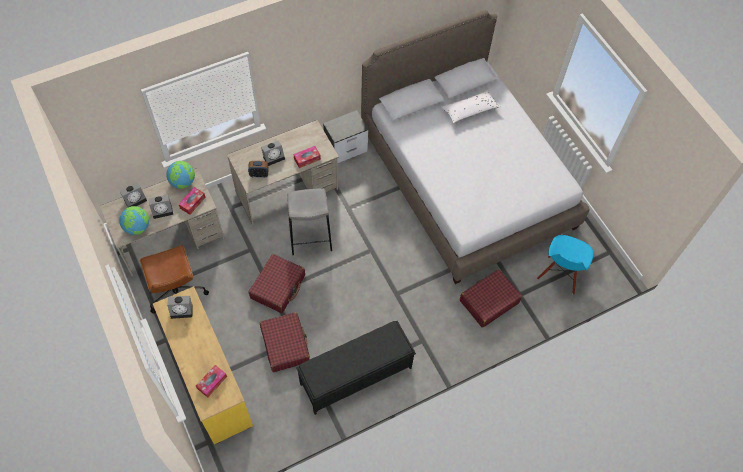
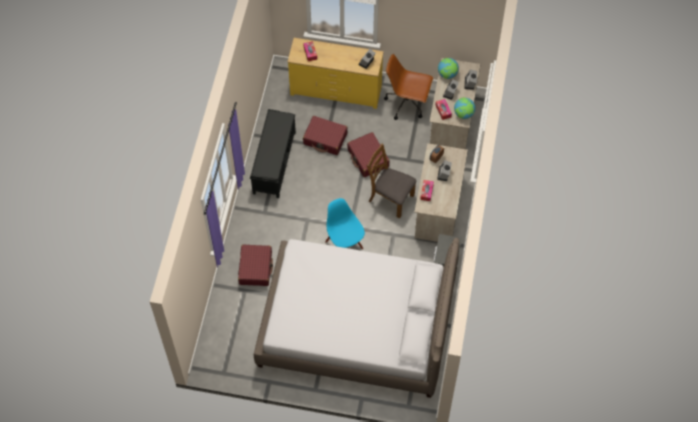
camera: 130 degrees right, 0 degrees up
grey stool [287,188,332,255] -> brown chair [367,143,416,218]
white pillow [441,91,501,123] -> none
blue chair [537,235,594,295] -> blue chair moved to [325,198,365,249]

